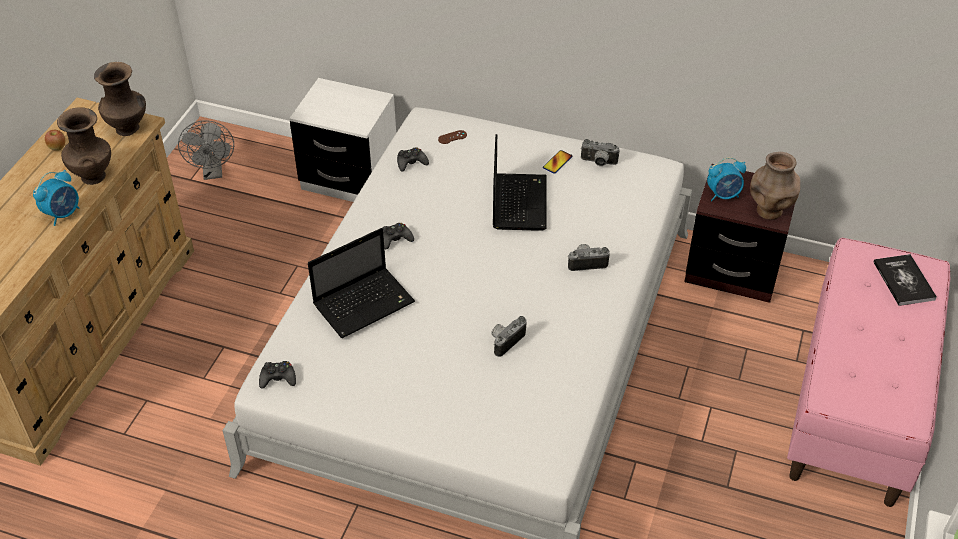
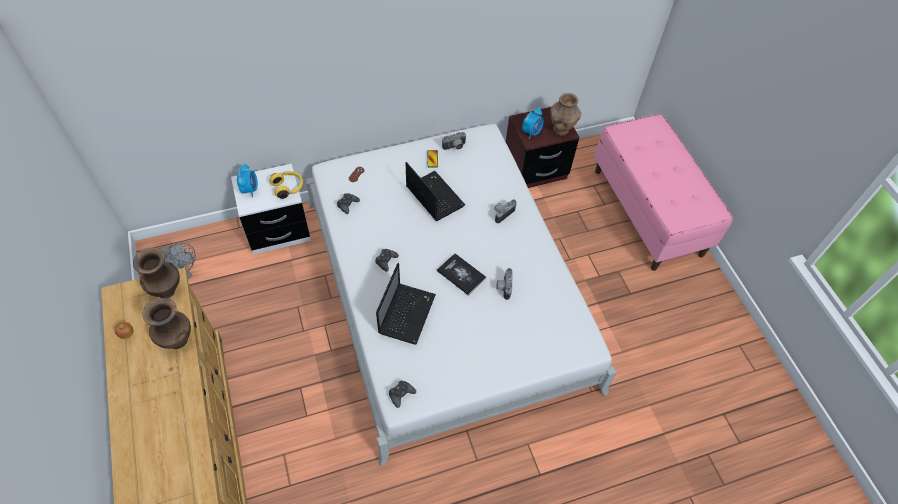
camera: 40 degrees left, 10 degrees up
alarm clock [33,170,79,226] -> alarm clock moved to [237,163,258,198]
book [873,254,937,306] -> book moved to [437,253,486,296]
none -> yellow headphones [269,171,303,199]

